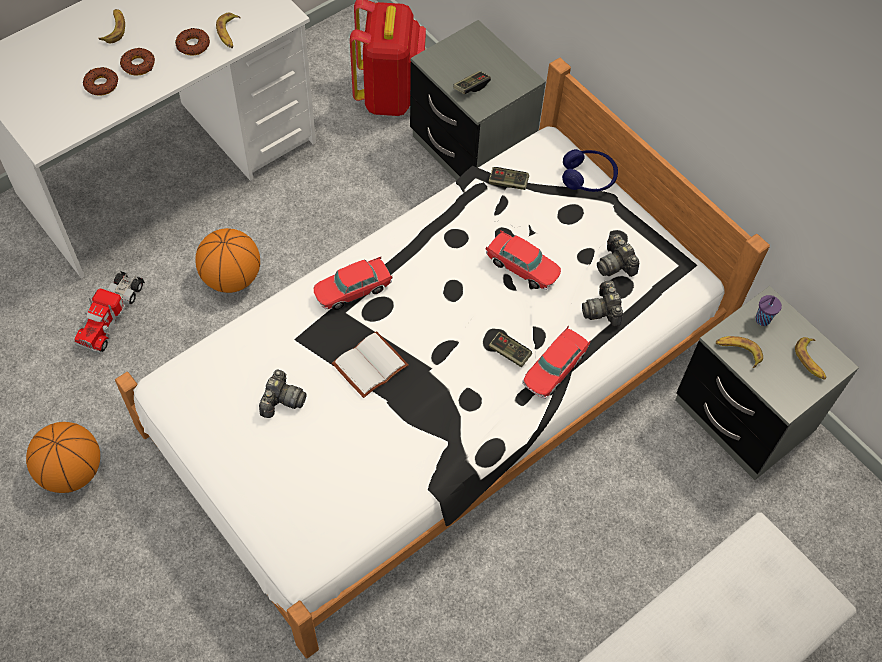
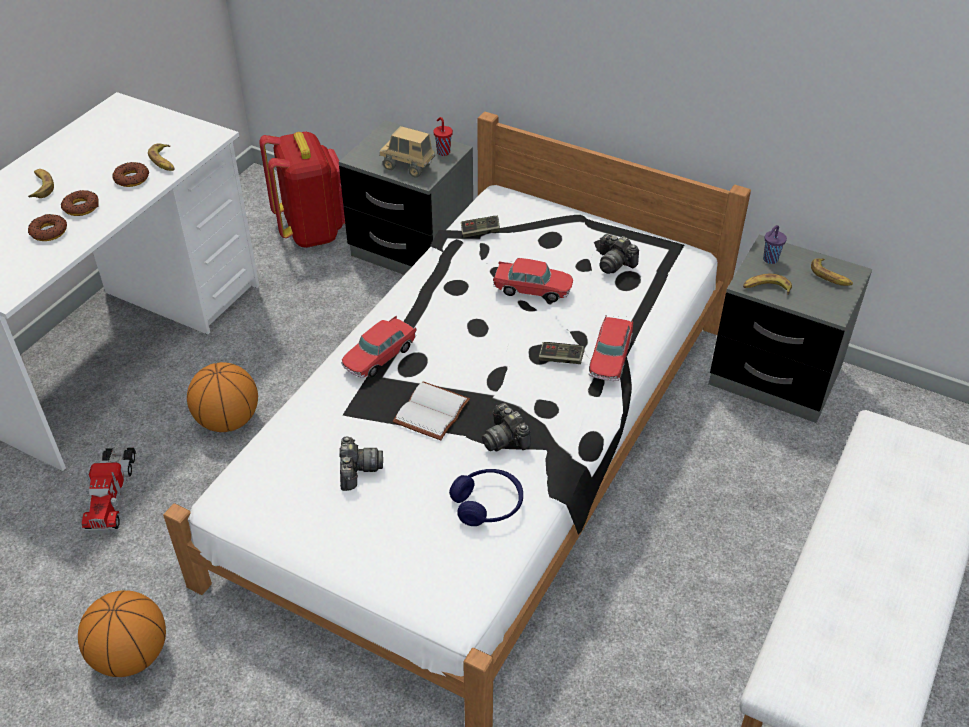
camera: 20 degrees left, 15 degrees down
game controller [454,71,491,94] -> toy truck [379,126,435,178]
blue headphones [562,149,618,192] -> blue headphones moved to [449,469,523,526]
camera [582,280,623,327] -> camera moved to [482,403,531,451]
none -> red cup [433,117,453,156]

